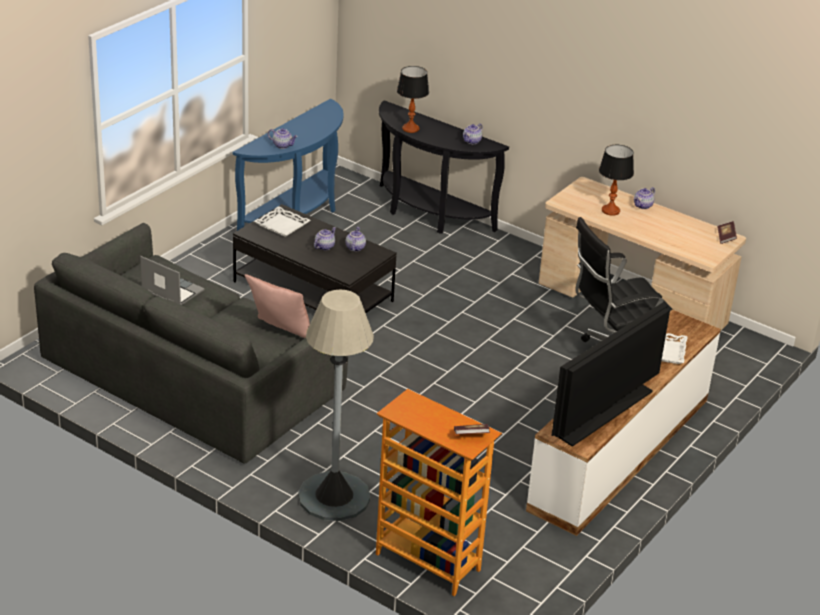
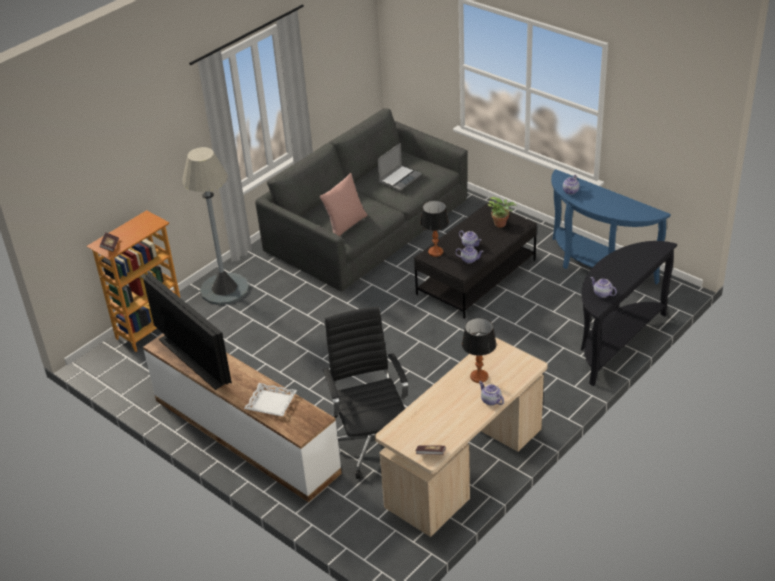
camera: 100 degrees right, 5 degrees up
white tray [254,206,311,237] -> potted plant [488,197,516,228]
table lamp [397,66,429,133] -> table lamp moved to [421,200,449,257]

